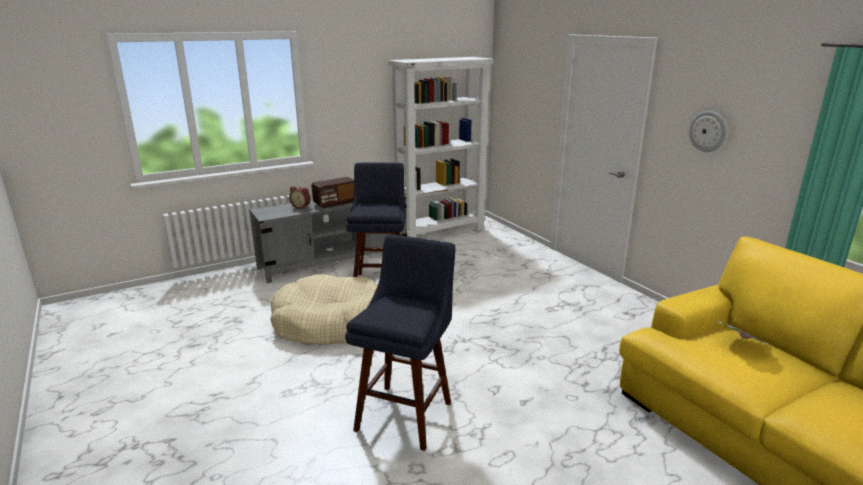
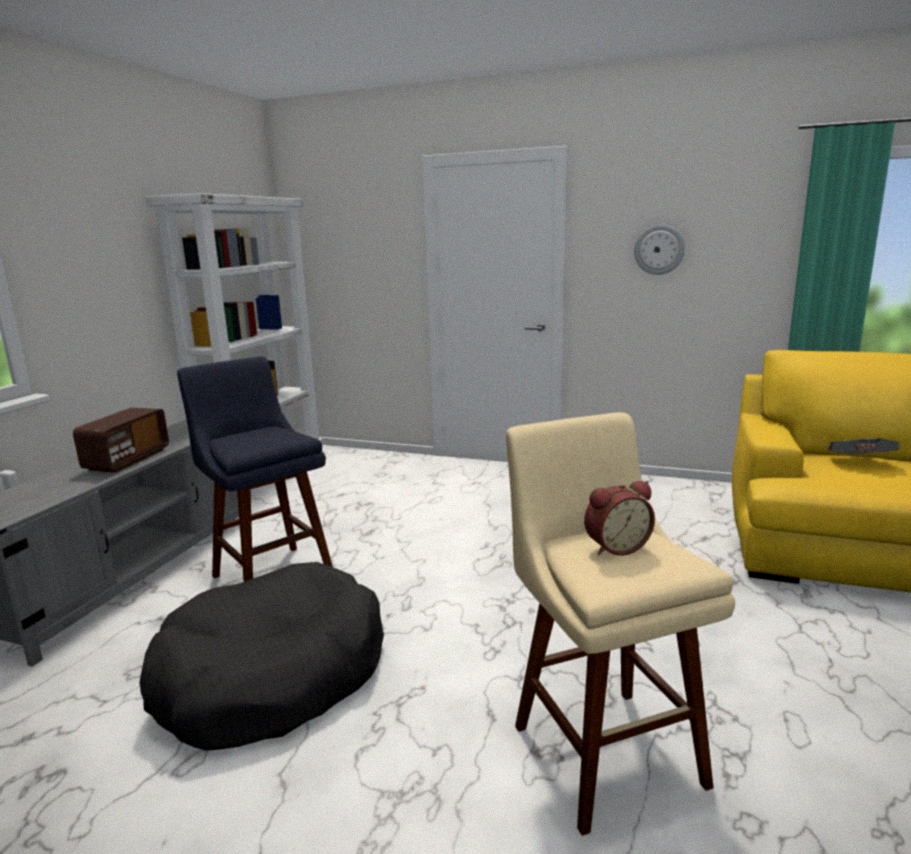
camera: 40 degrees left, 5 degrees down
beige dog bed [270,274,378,345] -> black dog bed [139,562,384,750]
alarm clock [289,186,311,209] -> alarm clock moved to [584,481,655,556]
blue stool [345,235,455,451] -> beige stool [506,412,735,836]

